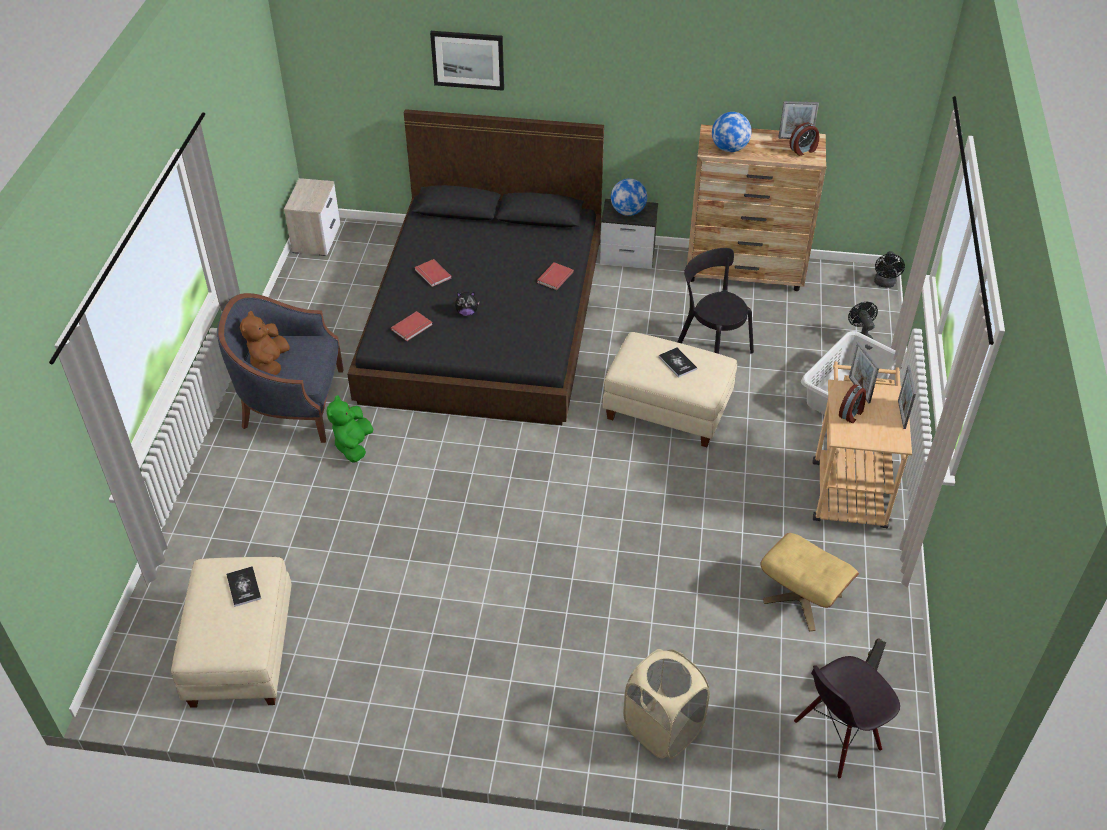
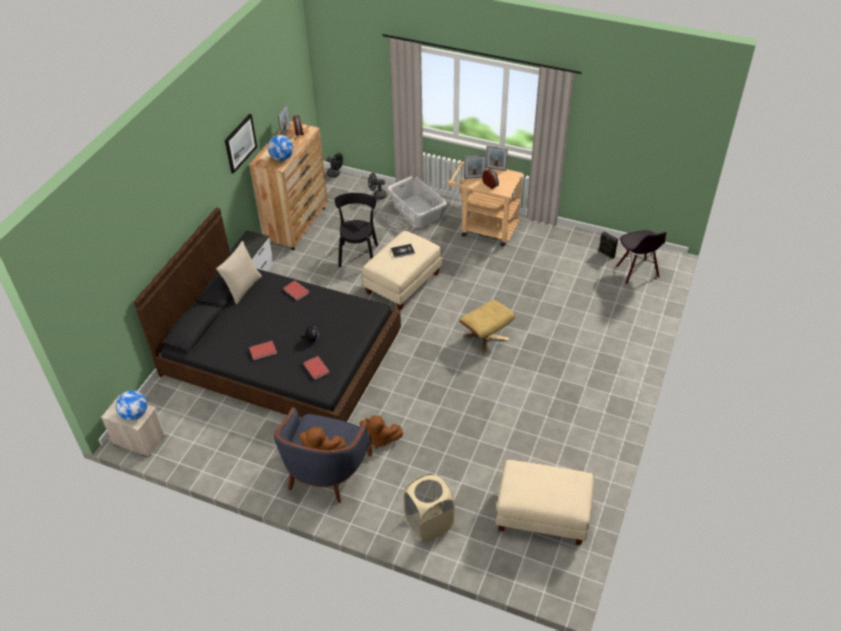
camera: 75 degrees left, 0 degrees up
book [226,566,261,607] -> none
green plush toy [326,395,373,463] -> brown plush toy [359,415,404,449]
picture [430,31,504,91] -> picture moved to [225,114,257,174]
globe [611,178,647,216] -> globe moved to [116,390,147,421]
beige laundry basket [623,649,710,759] -> beige laundry basket moved to [403,474,455,542]
black chair [678,248,754,354] -> black chair turned 120 degrees clockwise [334,193,378,267]
beige ottoman [760,533,859,631] -> beige ottoman moved to [459,300,515,354]
none -> beige pillow [216,241,262,304]

